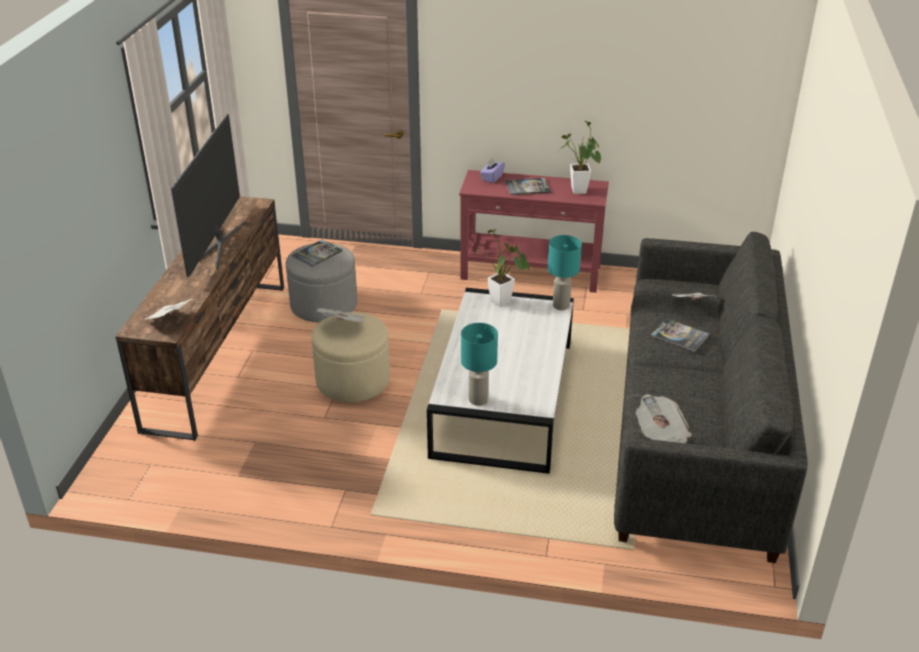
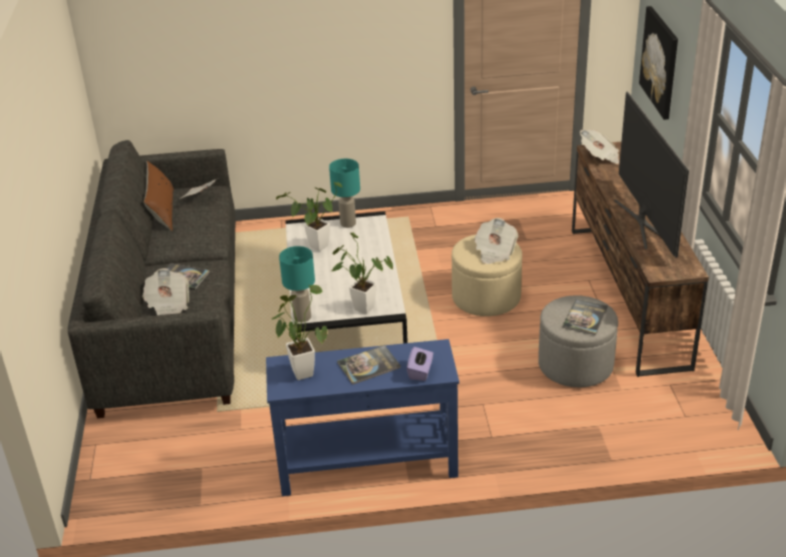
camera: 165 degrees right, 0 degrees up
red console table [459,170,609,293] -> blue console table [266,339,459,496]
none -> brown pillow [144,161,174,231]
none -> potted plant [276,182,343,251]
none -> picture [639,6,678,120]

